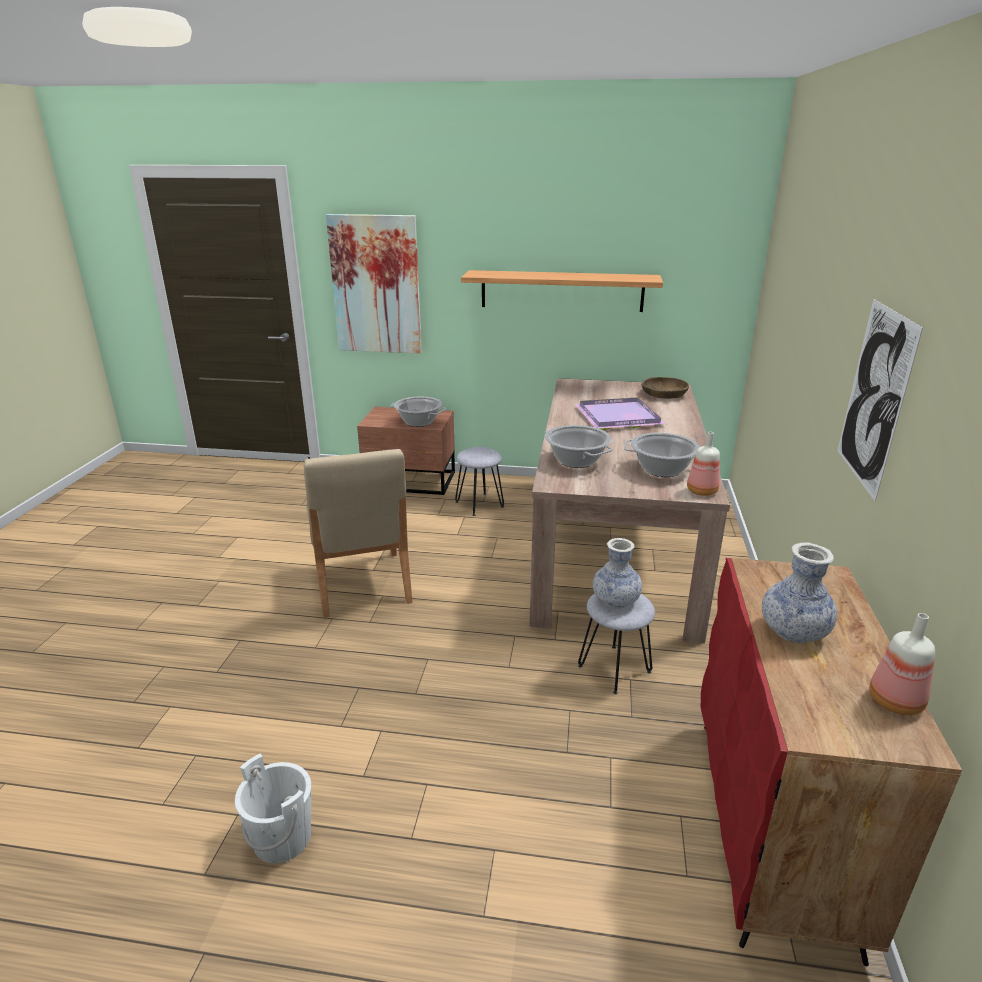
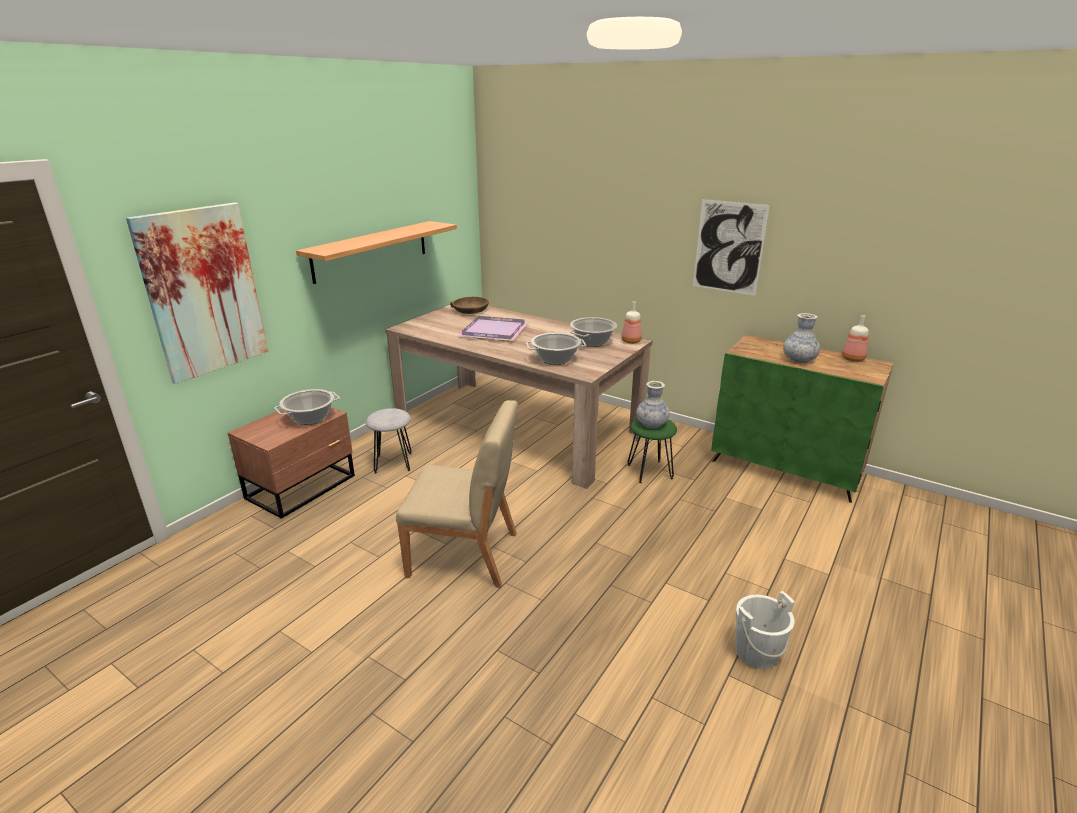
camera: 65 degrees left, 0 degrees up
grey stool [578,593,655,694] -> green stool [628,419,677,483]
red cabinet [701,558,962,967] -> green cabinet [711,335,893,503]

